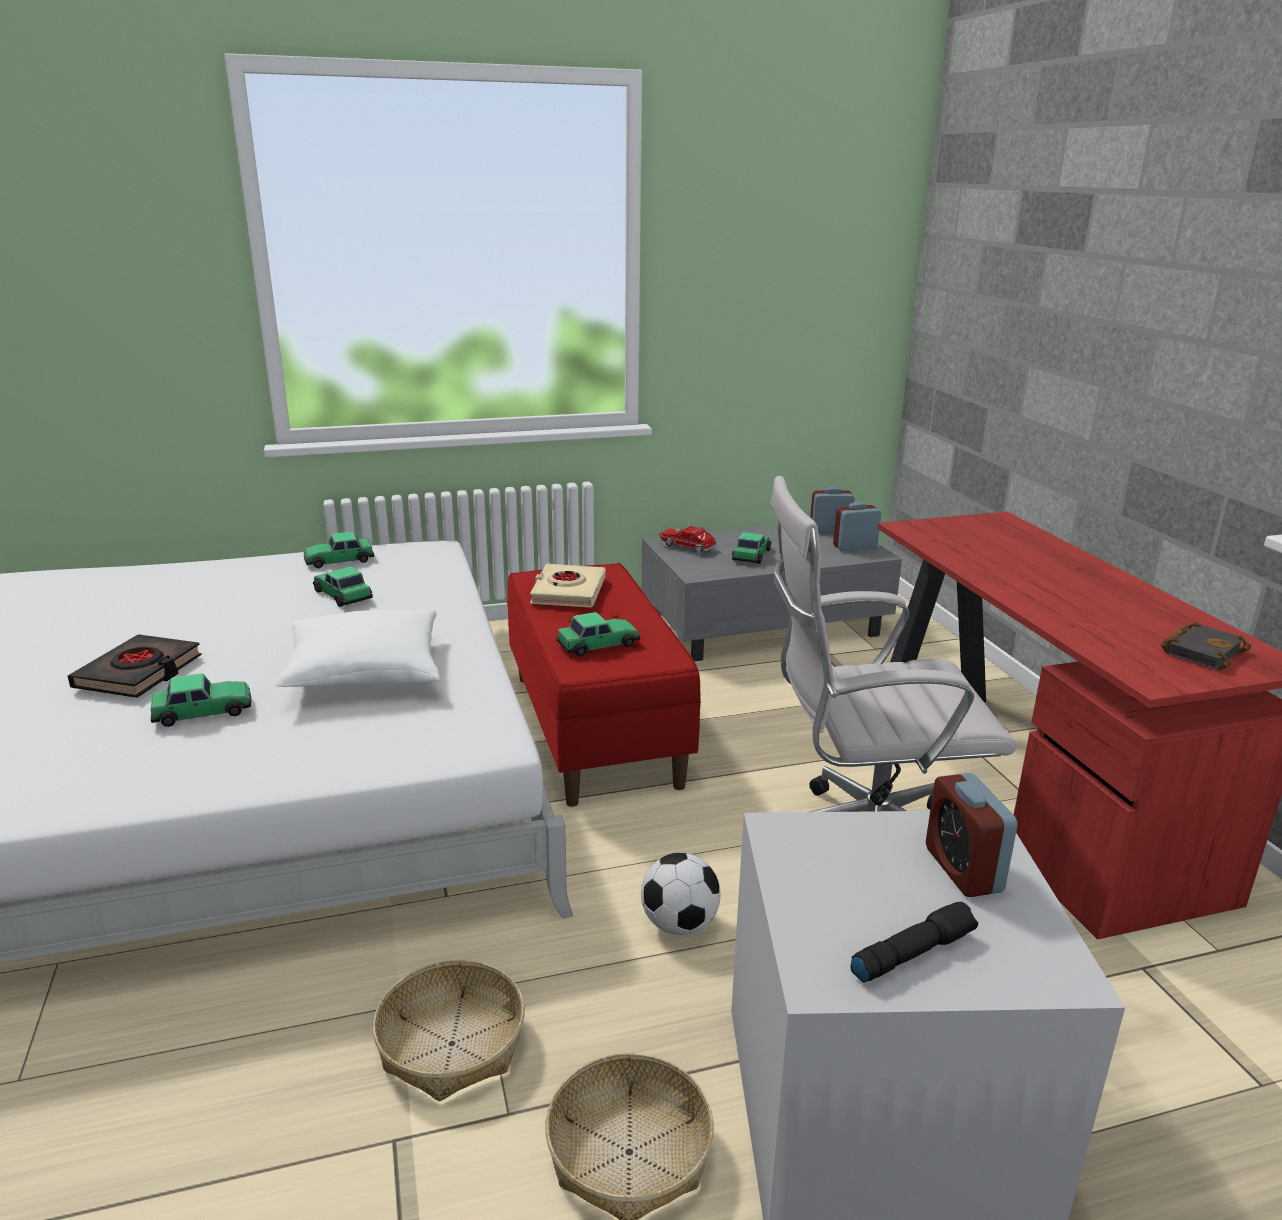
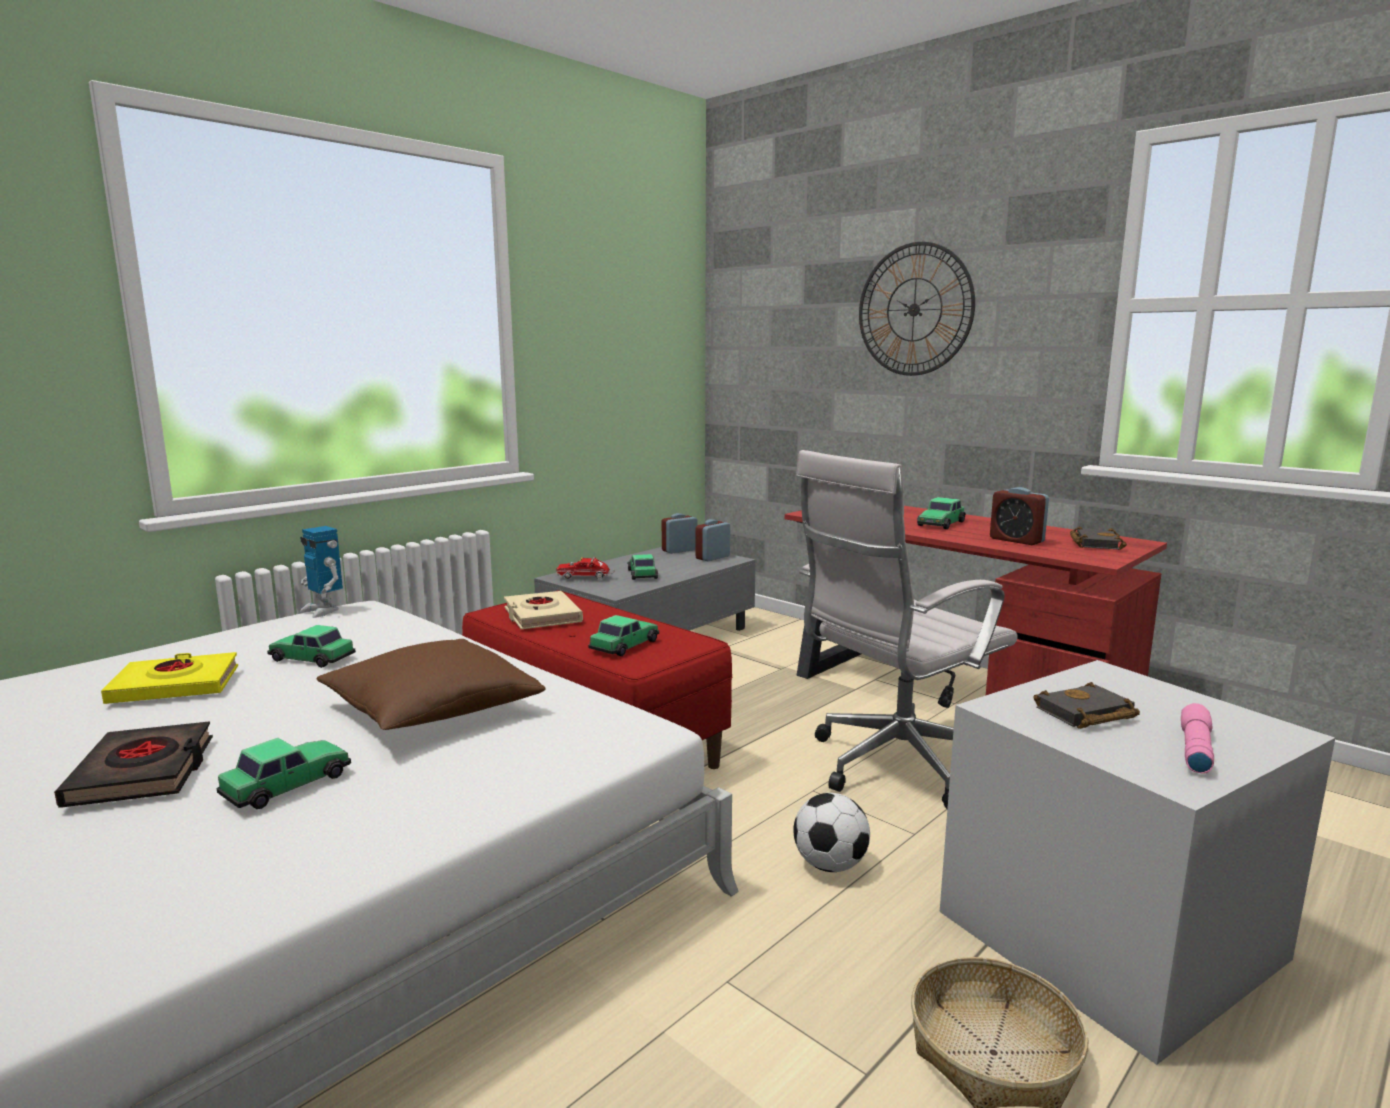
camera: 30 degrees left, 10 degrees down
white pillow [275,609,440,687] -> brown pillow [317,639,546,730]
toy car [304,532,374,568] -> toy car moved to [917,497,966,529]
basket [373,960,525,1102] -> none
black flashlight [850,902,978,983] -> pink flashlight [1181,703,1214,774]
alarm clock [926,773,1018,897] -> alarm clock moved to [990,487,1049,545]
none -> yellow book [101,652,238,704]
none -> toy robot [300,526,343,618]
none -> wall clock [859,242,975,376]
none -> black book [1033,682,1140,729]

